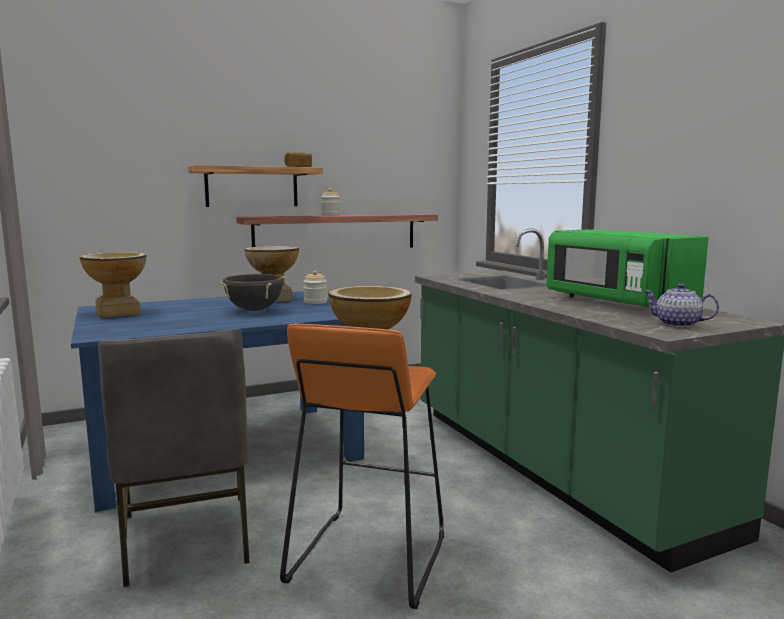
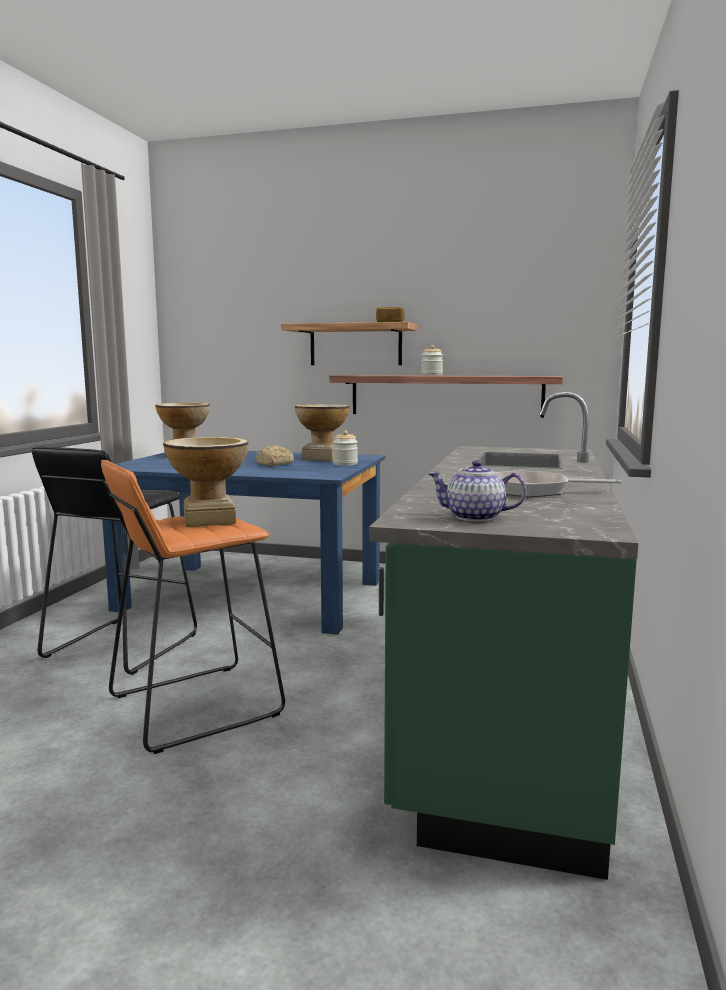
camera: 40 degrees right, 0 degrees up
grey chair [98,328,250,587] -> black stool [32,447,197,675]
black cooking pot [218,274,286,311] -> bread [256,445,294,466]
green microwave [546,229,709,307] -> frying pan [496,470,621,497]
teapot [643,283,719,327] -> teapot turned 60 degrees counterclockwise [428,460,526,522]

